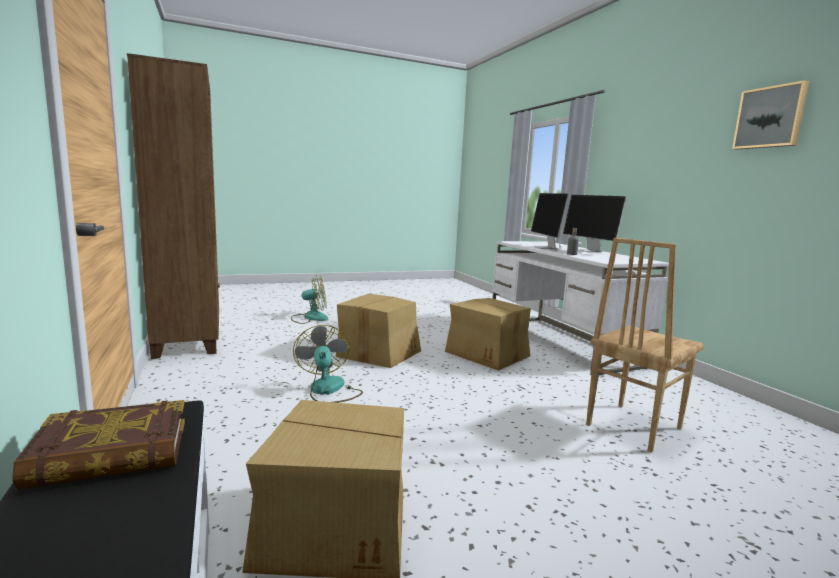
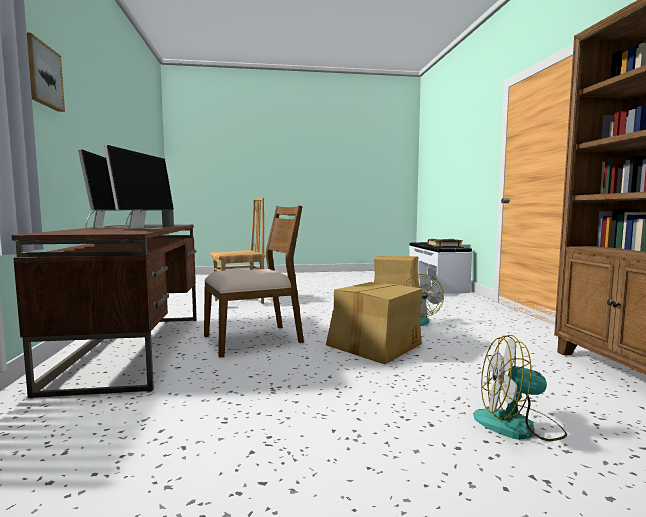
camera: 165 degrees left, 5 degrees down
cardboard box [445,298,531,371] -> brown chair [204,205,304,357]
white desk [492,241,669,375] -> brown desk [11,225,197,398]
picture [732,80,809,150] -> picture moved to [27,33,65,112]

